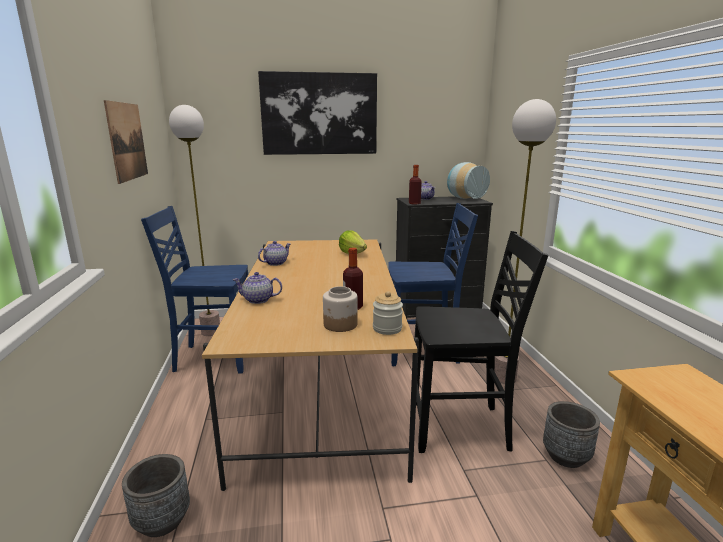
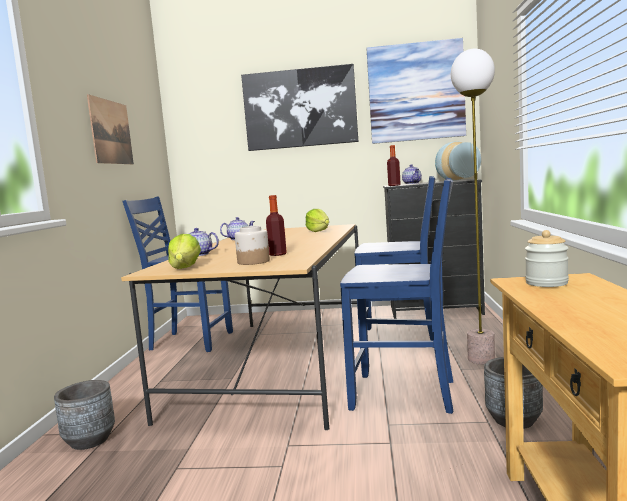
camera: 15 degrees right, 10 degrees down
floor lamp [169,105,220,336] -> none
jar [373,291,403,335] -> jar moved to [525,230,569,287]
black chair [415,231,548,453] -> blue chair [340,178,453,414]
none -> lettuce [168,234,201,269]
none -> picture [367,38,466,144]

